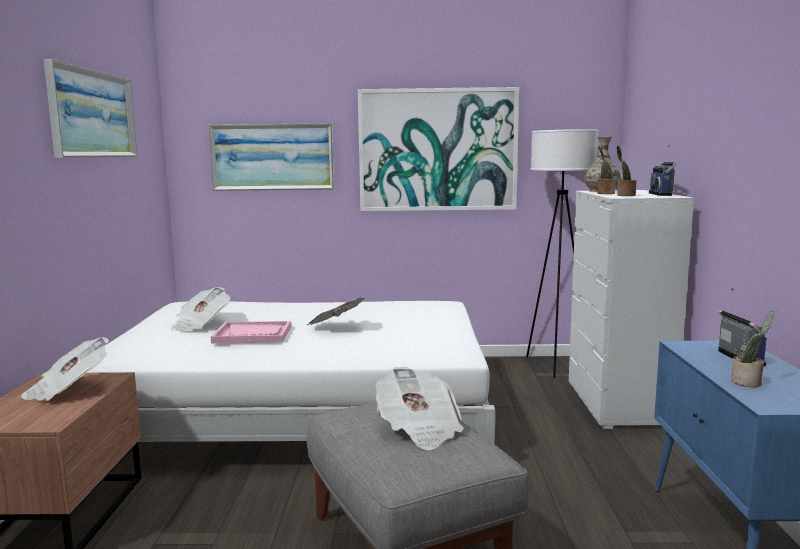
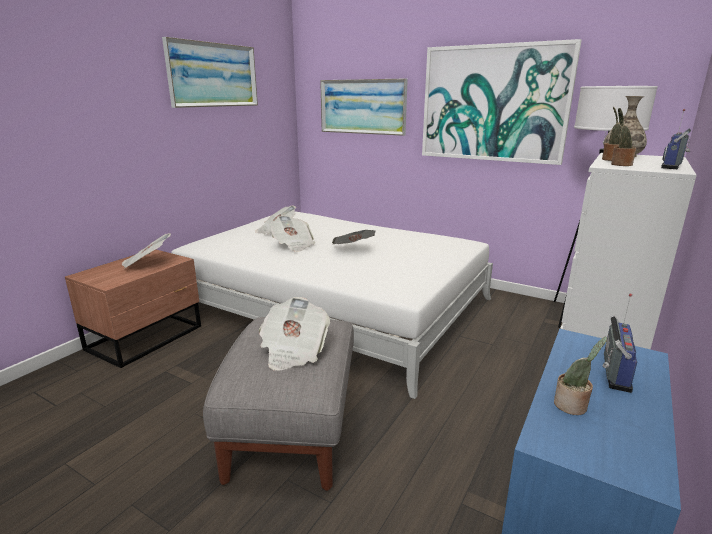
camera: 30 degrees right, 10 degrees up
pink tray [211,321,291,344] -> newspaper [270,215,315,252]

